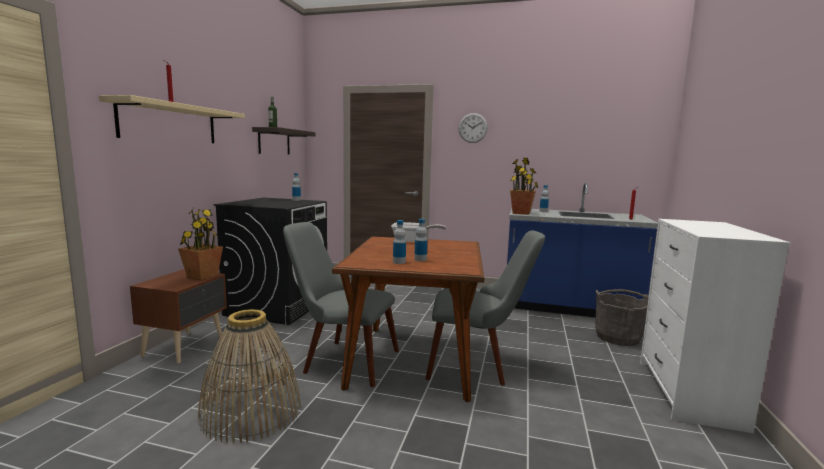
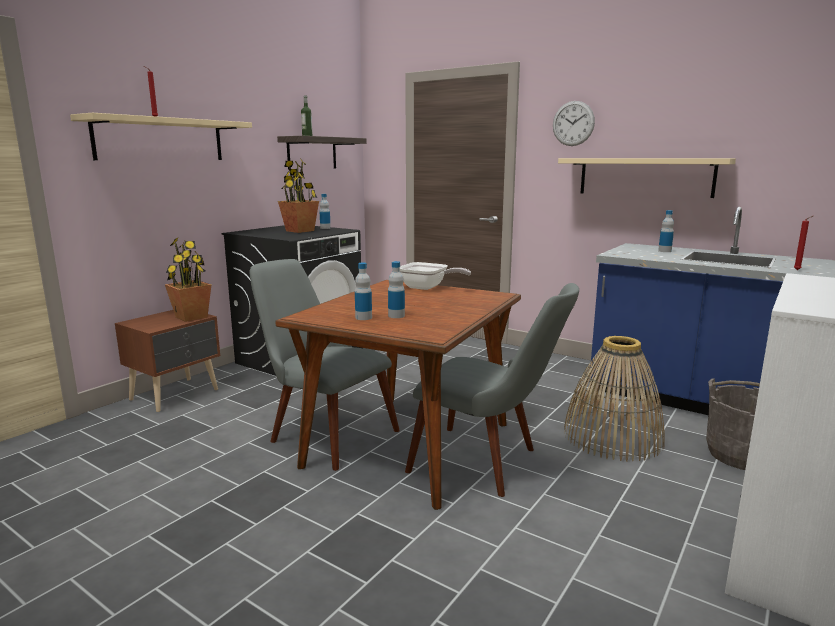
camera: 20 degrees right, 5 degrees up
basket [198,309,301,443] -> basket moved to [564,336,665,462]
potted plant [510,158,538,215] -> potted plant moved to [278,158,319,233]
none -> beige shelf [558,158,736,198]

